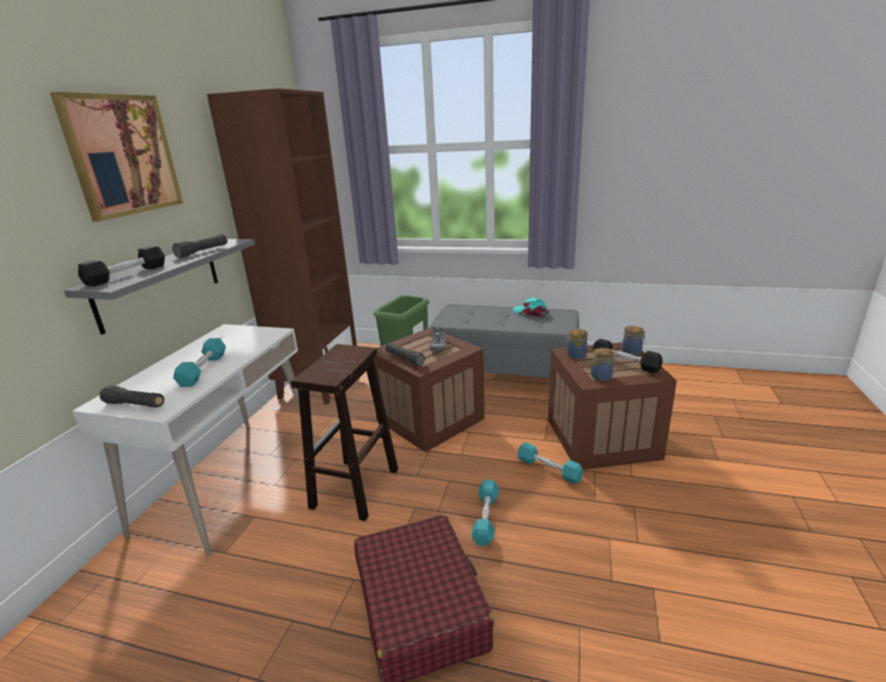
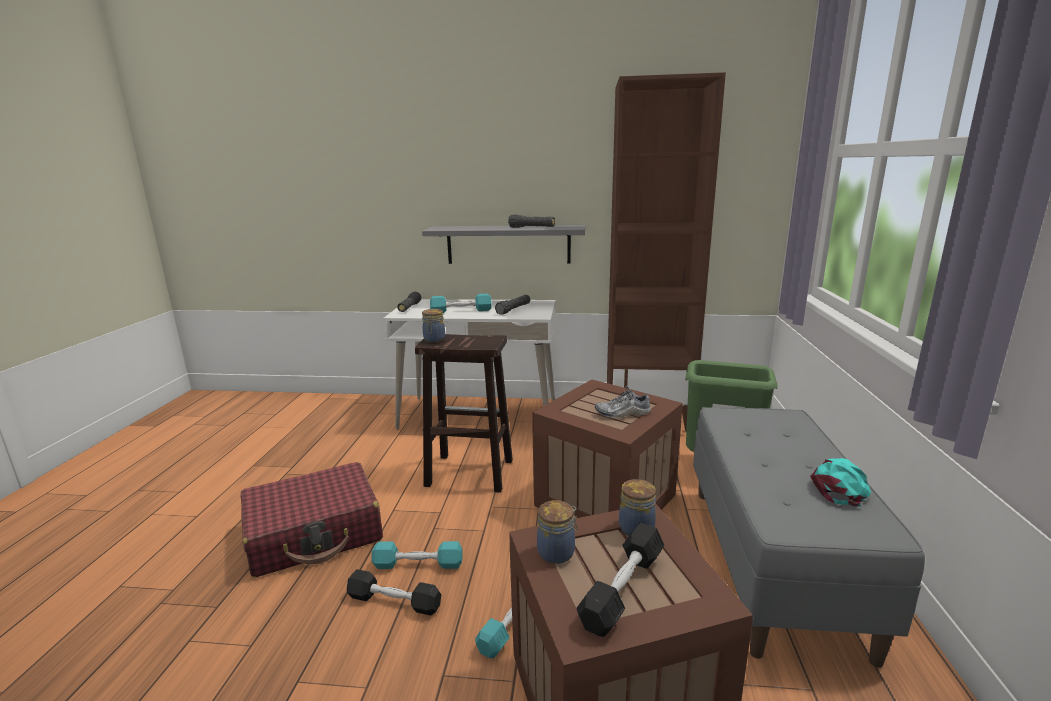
camera: 80 degrees right, 5 degrees down
picture [50,92,183,221] -> none
black dumbbell [78,246,165,286] -> black dumbbell moved to [347,569,441,616]
black flashlight [385,343,425,366] -> black flashlight moved to [495,295,530,315]
jar [622,326,646,356] -> jar moved to [422,309,445,342]

